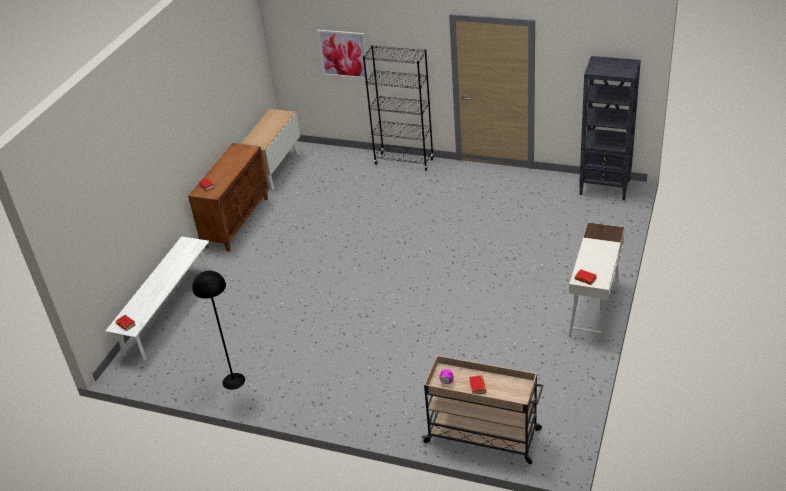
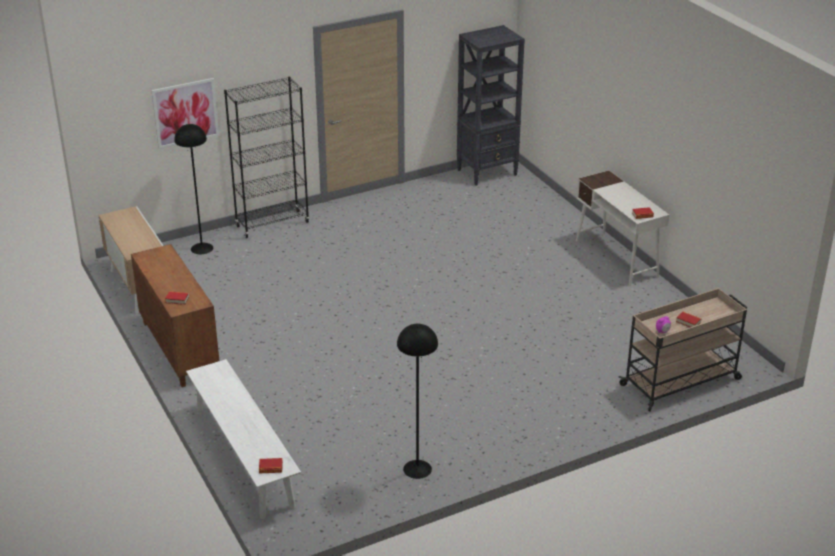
camera: 50 degrees left, 5 degrees down
none -> black floor lamp [174,124,213,254]

